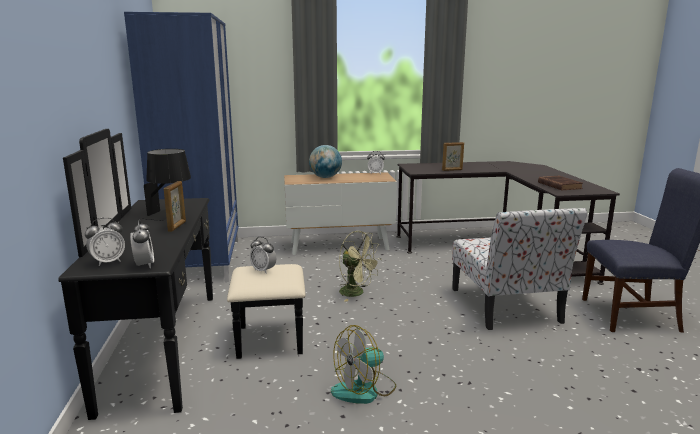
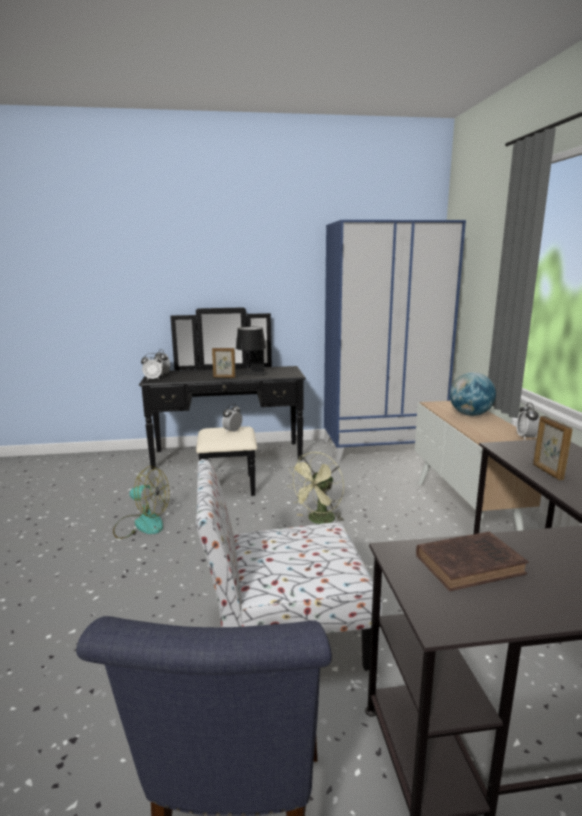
camera: 90 degrees right, 0 degrees up
fan [331,325,396,404] -> fan turned 135 degrees clockwise [113,466,169,539]

